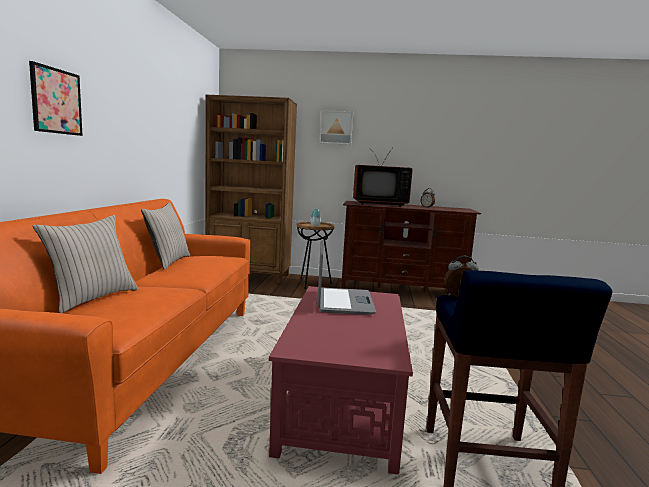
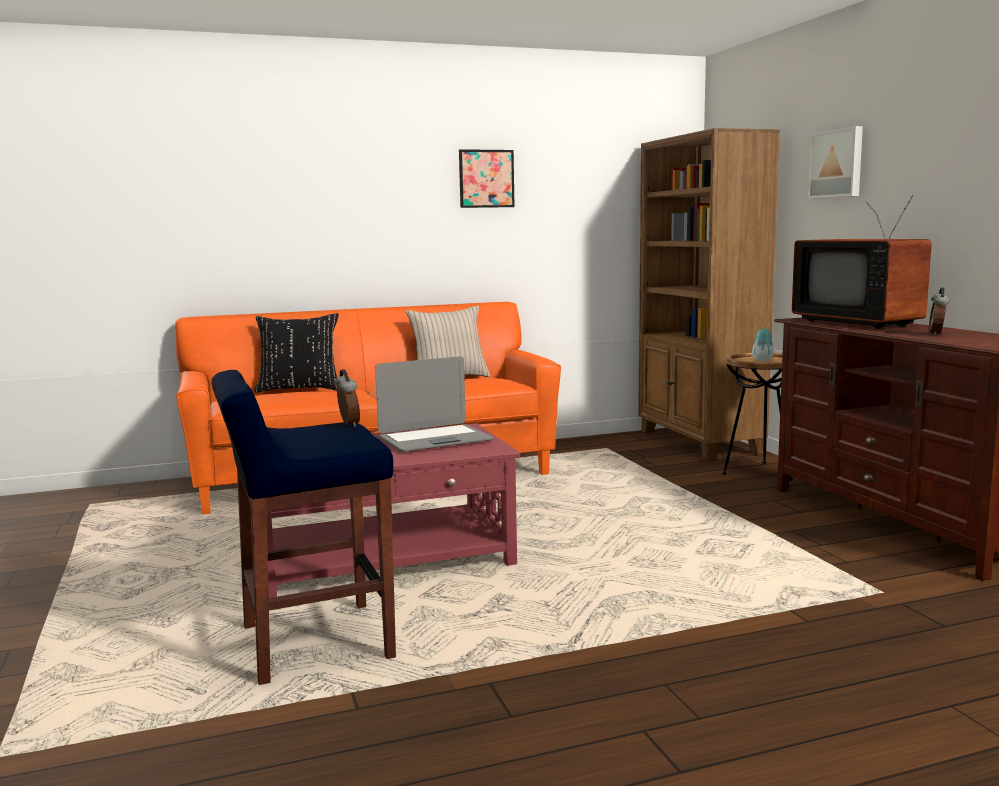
camera: 65 degrees right, 0 degrees up
picture [29,61,83,136] -> picture moved to [459,149,514,208]
beige pillow [33,215,138,313] -> black pillow [254,313,339,393]

